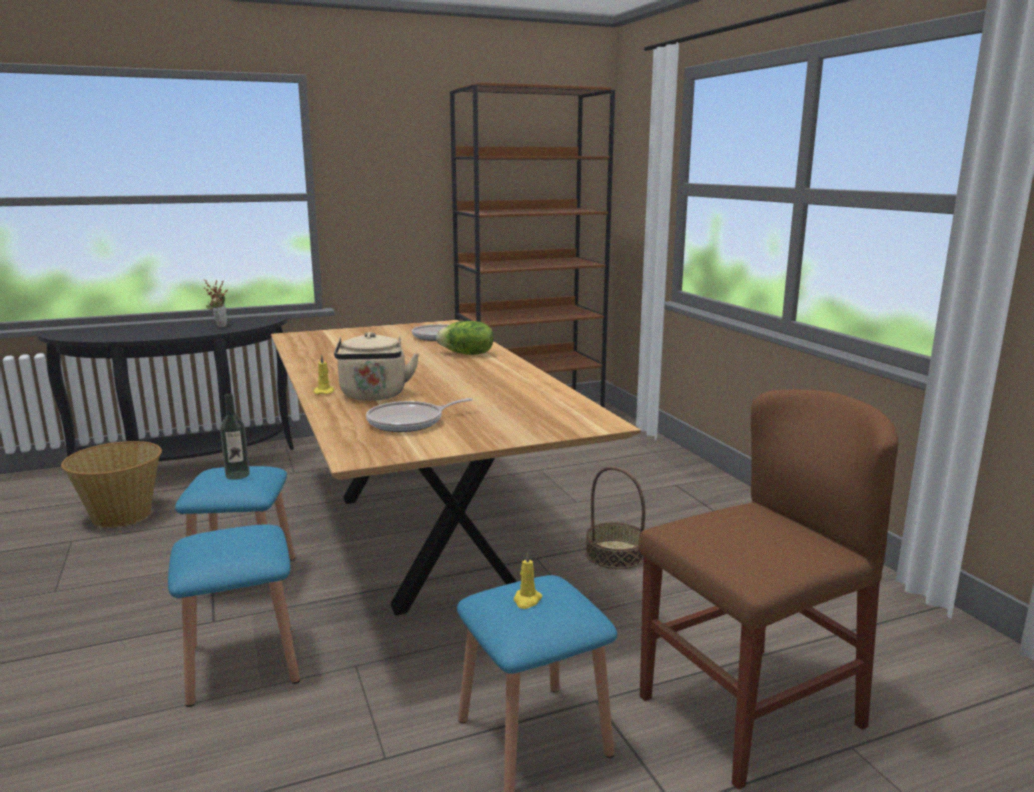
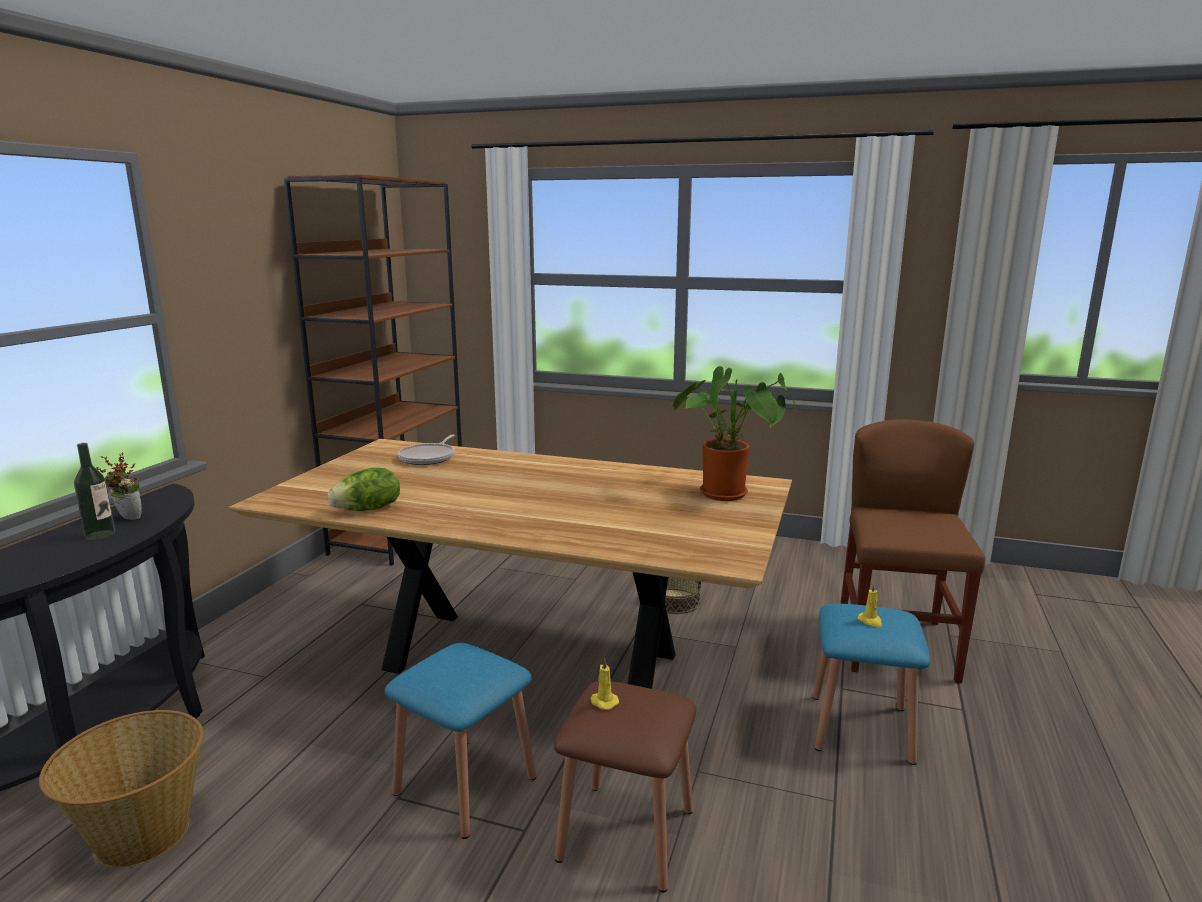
camera: 50 degrees left, 0 degrees up
blue stool [168,525,300,707] -> brown stool [554,681,697,892]
bottle [220,394,250,480] -> bottle moved to [74,443,115,540]
yellow candle [313,354,334,394] -> yellow candle moved to [591,658,619,710]
beige kettle [334,332,419,401] -> none
frying pan [366,398,473,432] -> none
lettuce [436,321,494,355] -> lettuce moved to [328,468,400,511]
none -> potted plant [673,366,795,501]

